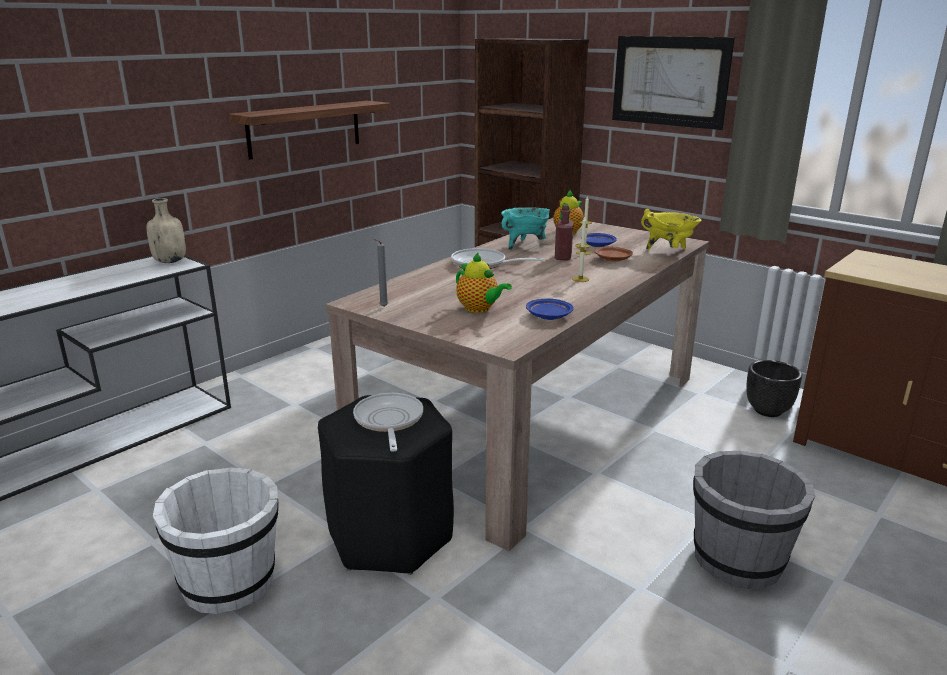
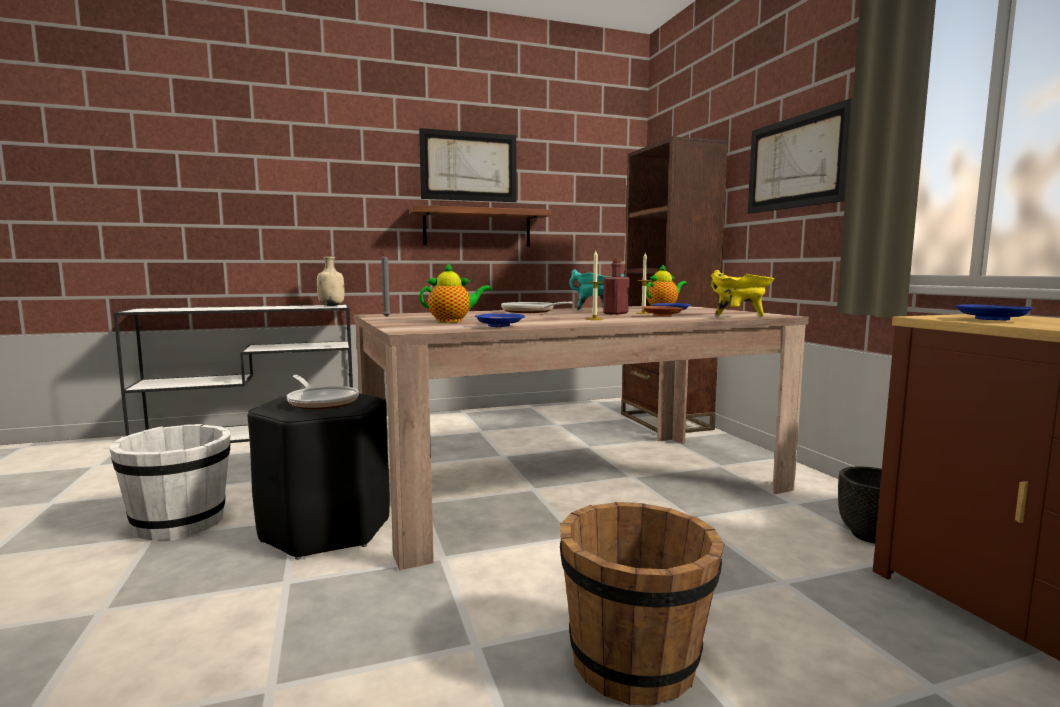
camera: 30 degrees right, 15 degrees down
frying pan [353,393,423,451] -> frying pan turned 120 degrees clockwise [287,375,359,409]
teapot [456,253,512,313] -> teapot turned 90 degrees counterclockwise [419,263,491,322]
grey bucket [693,451,815,589] -> brown bucket [560,502,725,705]
none -> picture [419,128,517,202]
none -> blue plate [955,304,1034,320]

